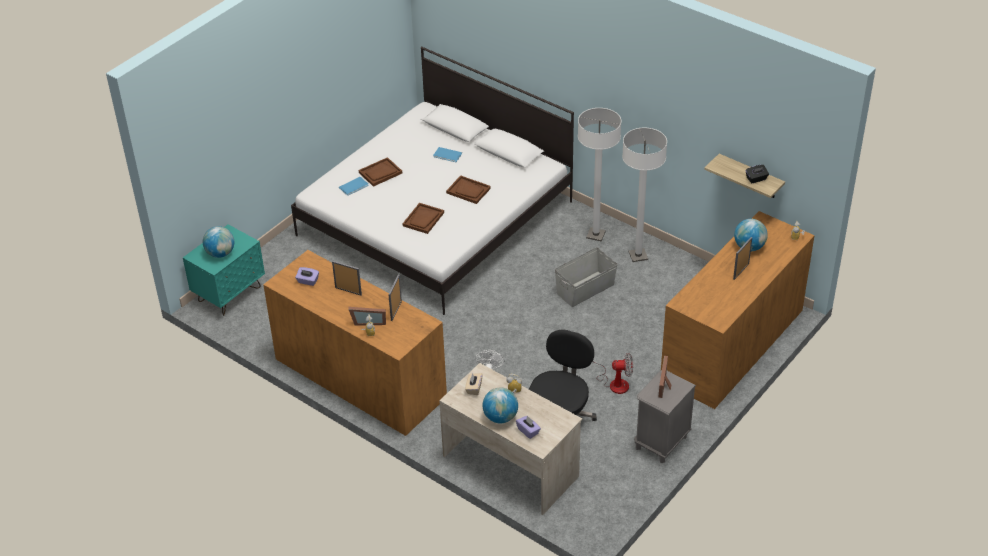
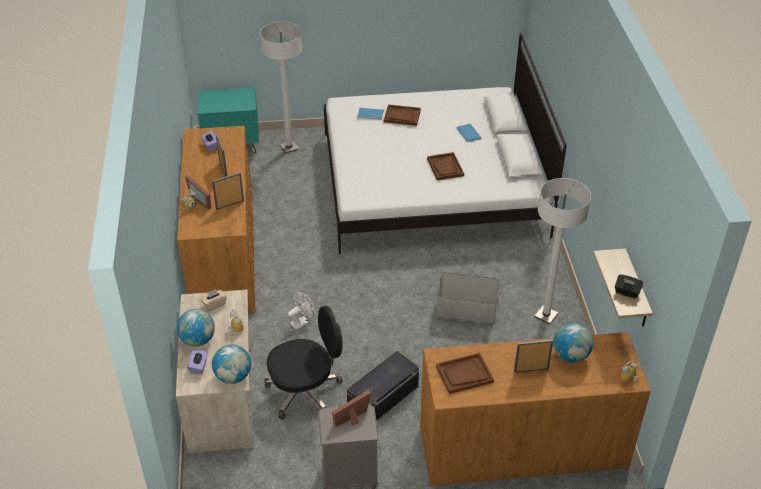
camera: 45 degrees right, 0 degrees up
globe [203,226,234,258] -> globe moved to [212,344,251,384]
brown tray [402,203,444,234] -> brown tray moved to [436,353,494,394]
white floor lamp [578,108,621,241] -> white floor lamp moved to [260,22,302,154]
fan [593,353,633,394] -> black storage box [347,351,419,421]

